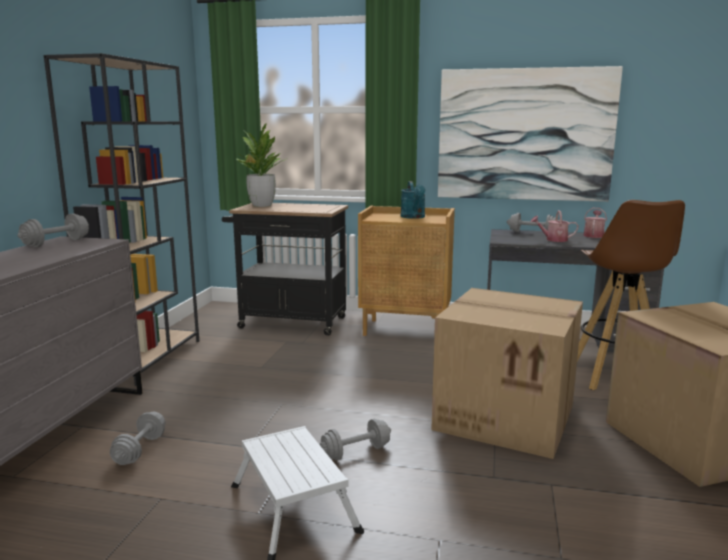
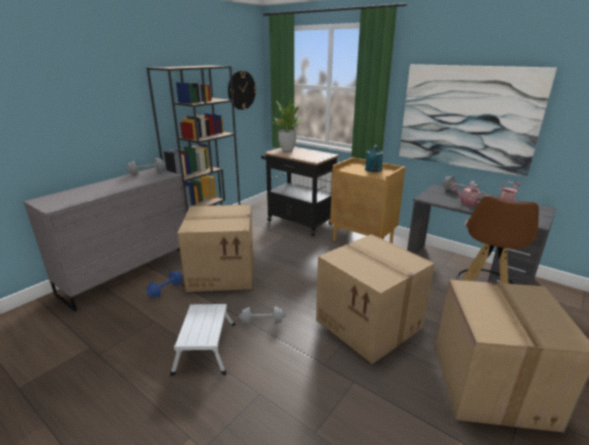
camera: 25 degrees right, 10 degrees up
grey dumbbell [110,412,165,465] -> blue dumbbell [146,271,182,297]
none -> cardboard box [177,204,254,292]
none -> wall clock [228,71,256,110]

